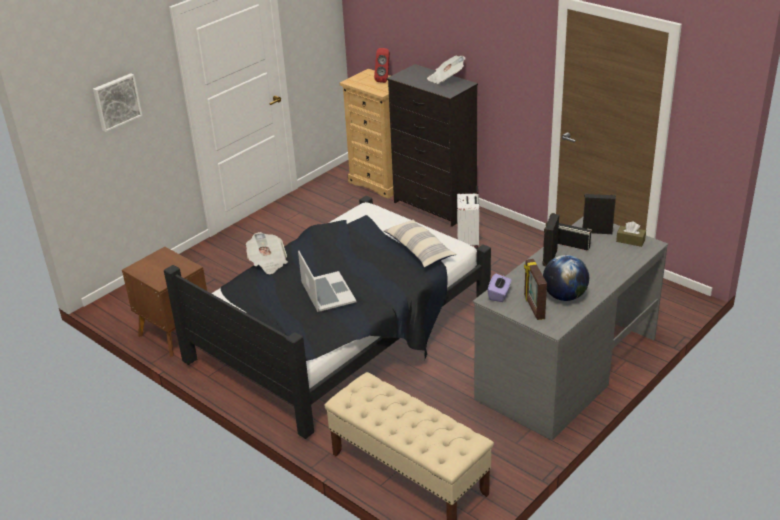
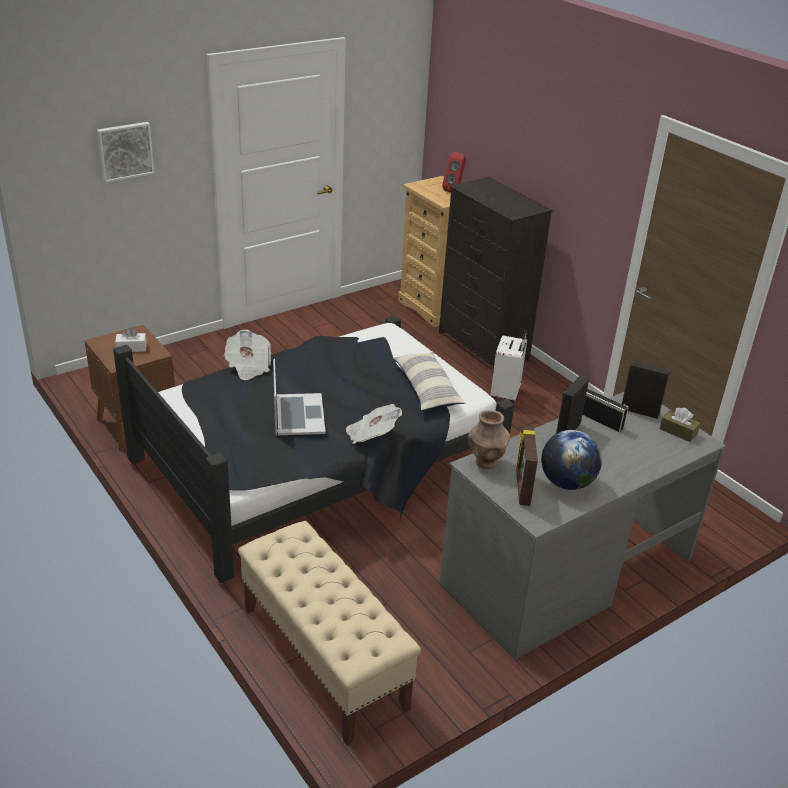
camera: 10 degrees right, 0 degrees up
newspaper [427,56,466,84] -> newspaper moved to [346,404,402,444]
purple tissue box [487,274,511,302] -> brown vase [468,410,510,469]
none -> white tissue box [115,327,147,352]

